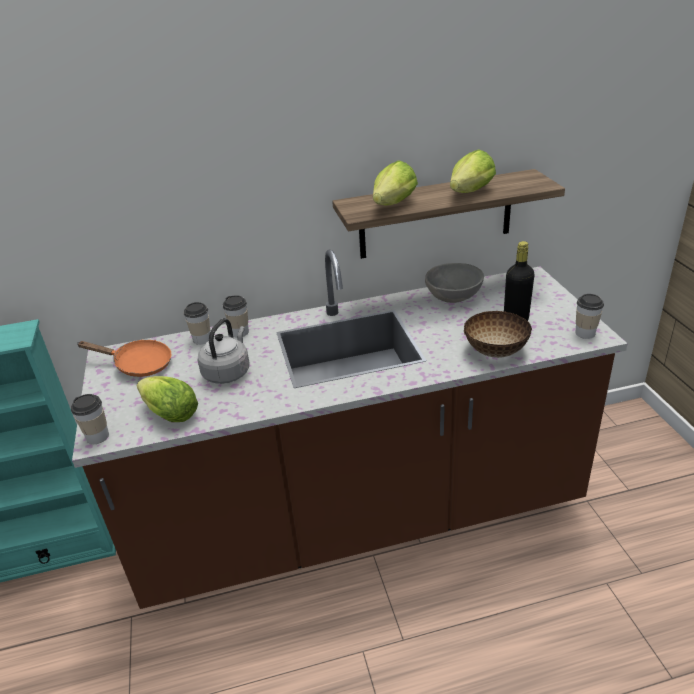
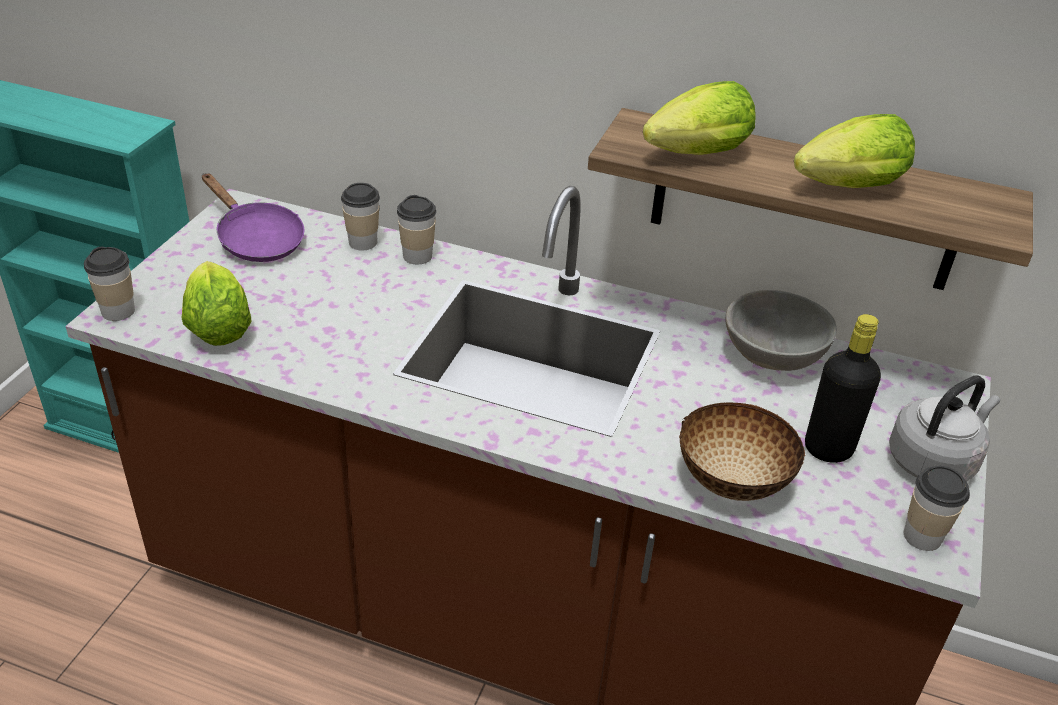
camera: 30 degrees right, 5 degrees up
orange frying pan [78,340,172,377] -> purple frying pan [202,173,305,262]
grey kettle [198,318,249,384] -> grey kettle moved to [889,375,1000,481]

